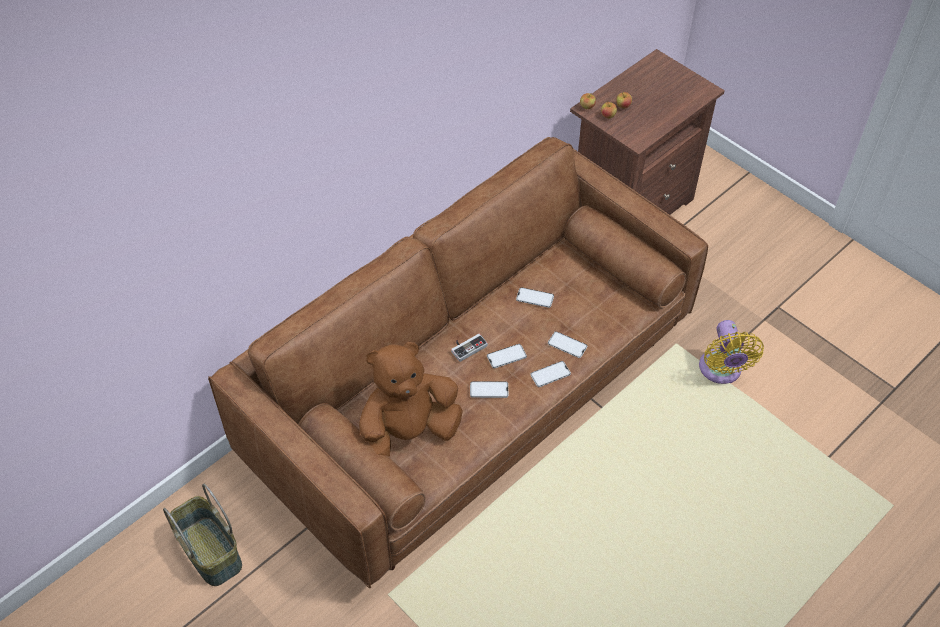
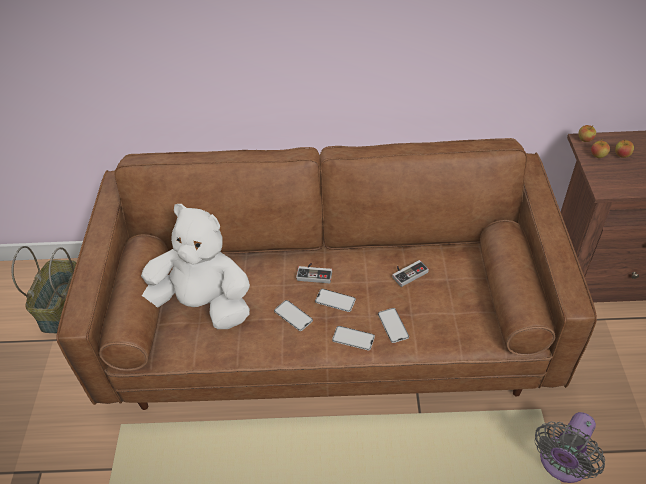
camera: 45 degrees right, 5 degrees down
brown plush toy [359,342,463,457] -> white plush toy [141,204,250,329]
phone [516,287,554,308] -> game controller [392,260,429,287]
yellow fan [699,320,764,384] -> grey fan [534,412,605,483]

